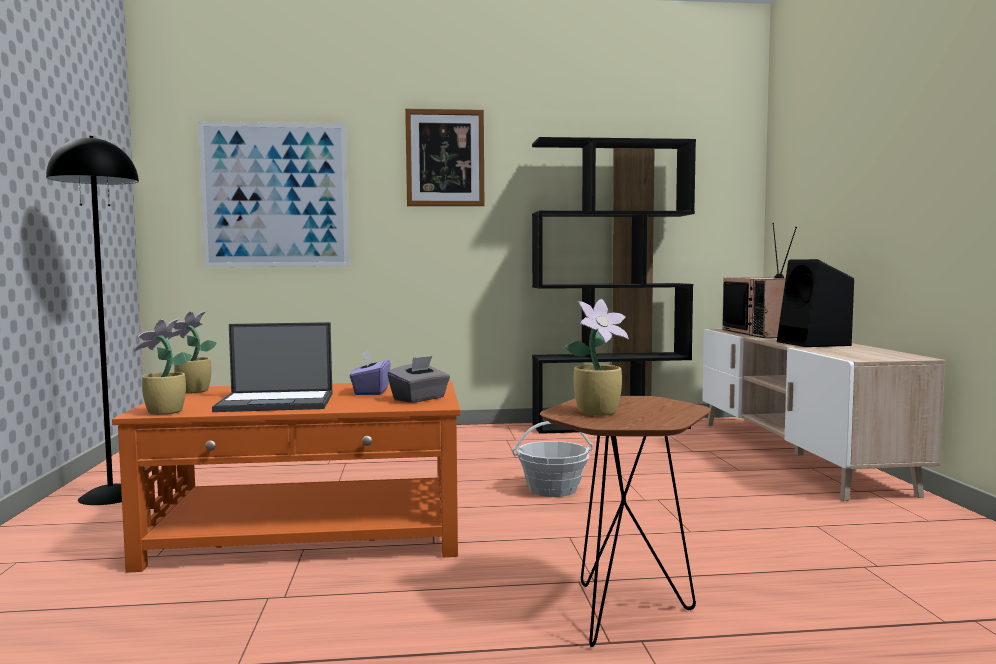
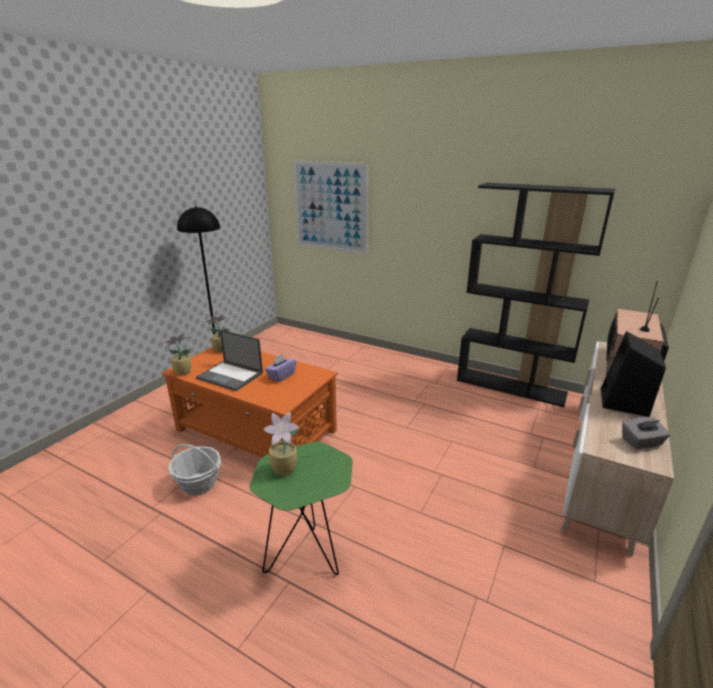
camera: 35 degrees right, 20 degrees up
grey tissue box [387,356,450,403] -> grey tissue box moved to [622,417,671,449]
picture [405,109,484,206] -> none
basket [512,421,593,497] -> basket moved to [169,444,221,495]
brown side table [540,396,711,647] -> green side table [249,442,353,575]

